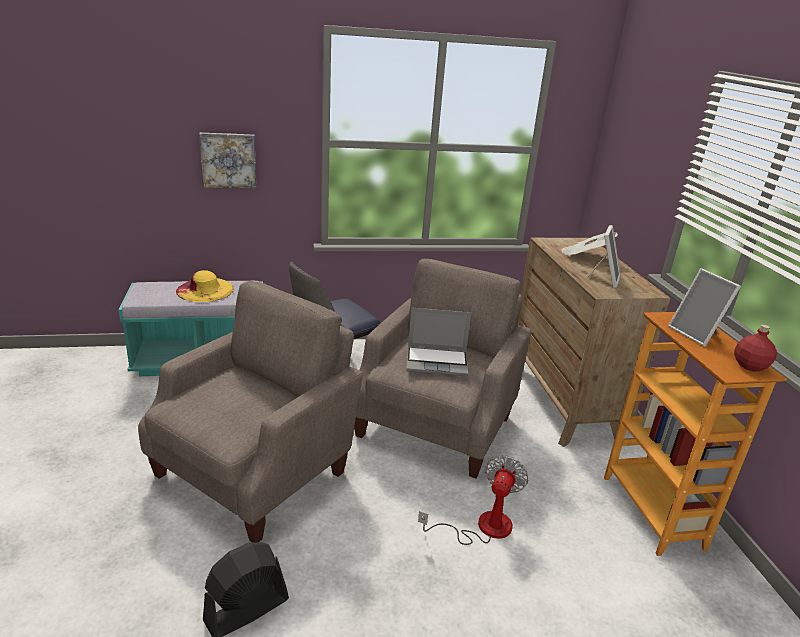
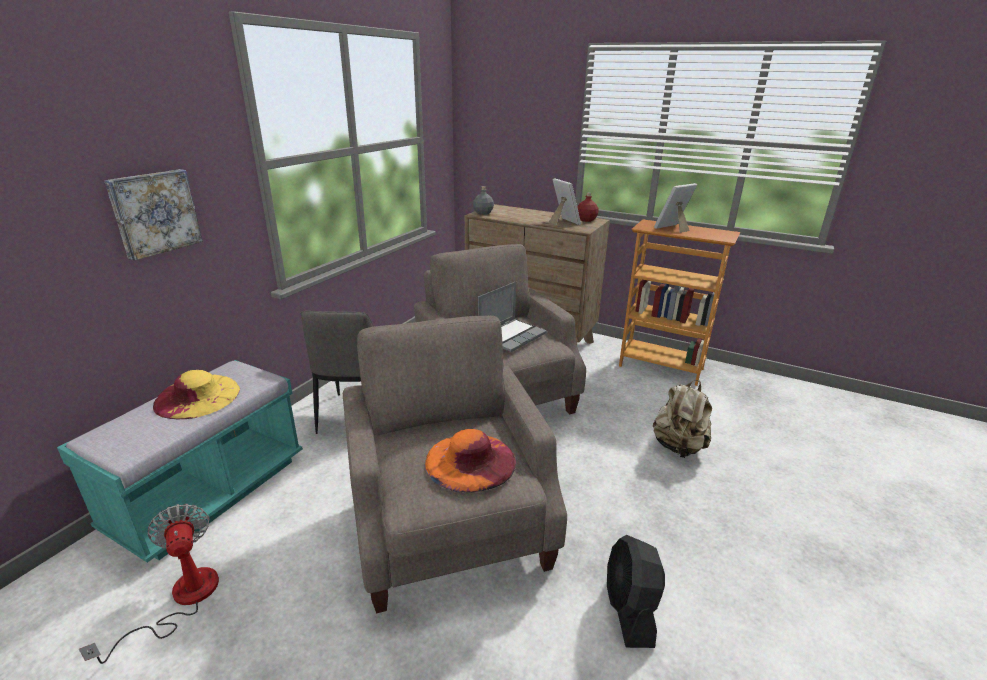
camera: 50 degrees left, 0 degrees up
fan [418,456,528,545] -> fan moved to [79,504,219,664]
newspaper [561,232,618,256] -> none
picture frame [668,268,741,346] -> picture frame turned 135 degrees clockwise [654,183,697,233]
red bottle [734,325,777,371] -> red bottle moved to [577,193,598,222]
none -> orange hat [425,429,516,493]
none -> grey bottle [473,186,494,215]
none -> beige backpack [653,380,712,458]

